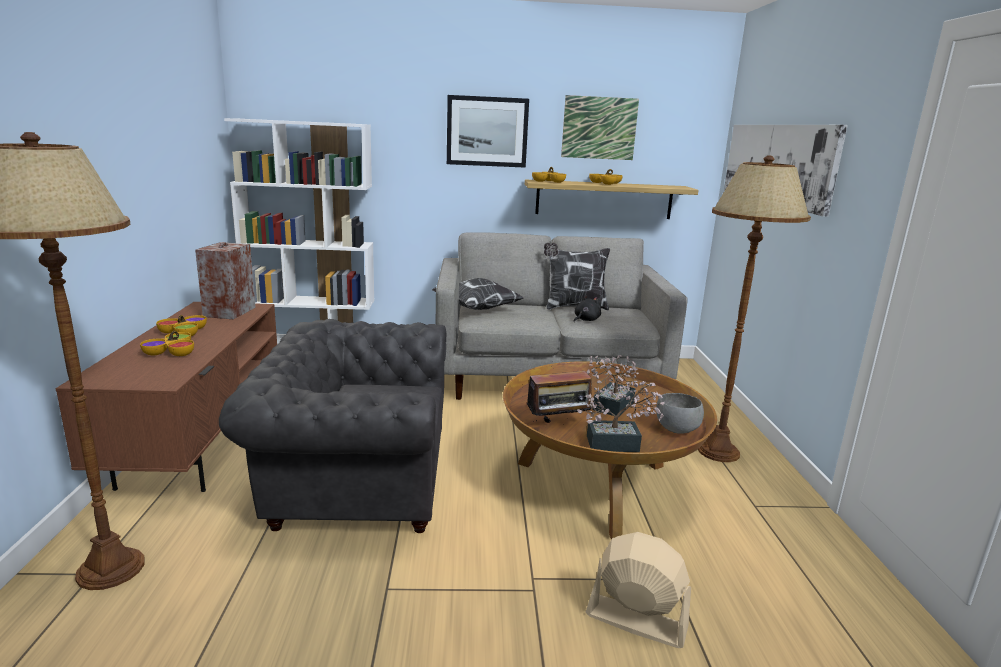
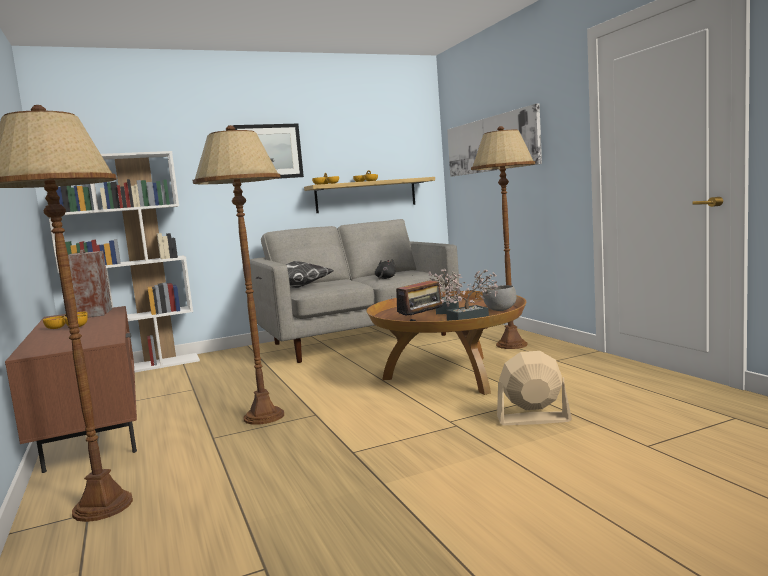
camera: 20 degrees left, 10 degrees down
bowl [140,331,194,356] -> none
grey armchair [219,319,446,533] -> brown floor lamp [193,125,284,425]
pillow [544,243,610,310] -> none
picture [561,95,639,160] -> none

